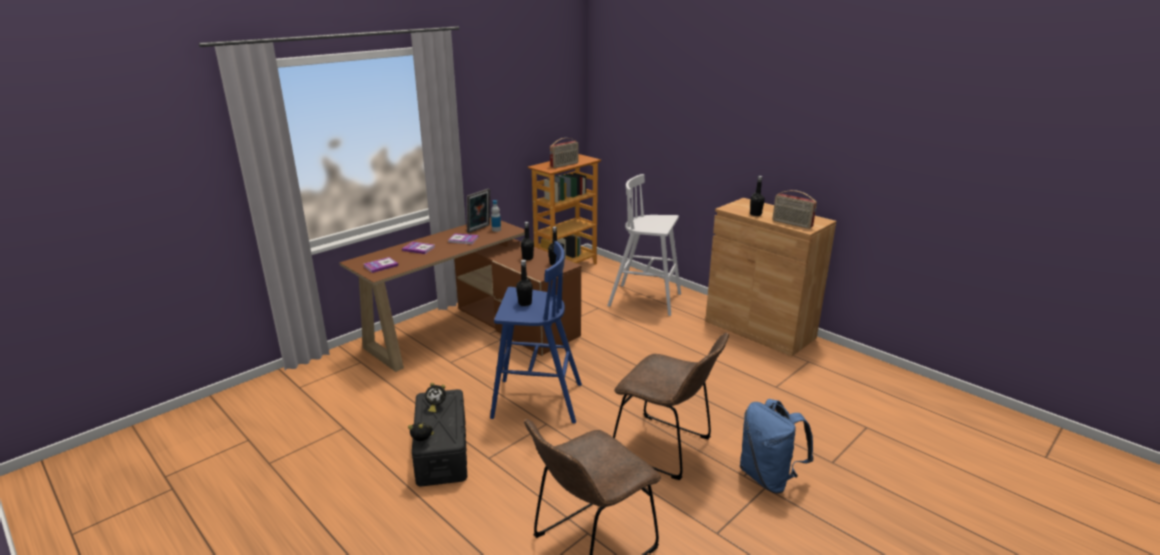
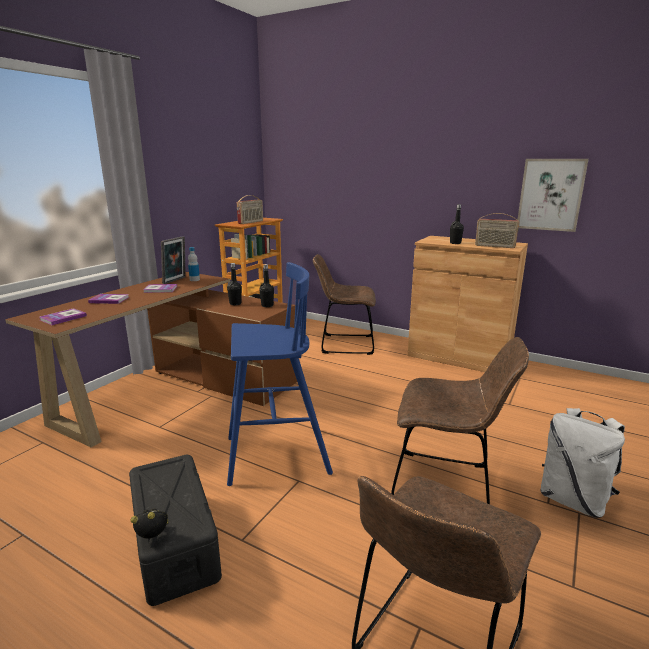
camera: 15 degrees left, 5 degrees down
alarm clock [425,383,446,413] -> none
black bottle [516,260,533,306] -> none
white stool [607,174,681,316] -> brown chair [313,254,376,355]
blue backpack [740,399,814,493] -> white backpack [540,408,625,518]
none -> picture [517,159,589,232]

